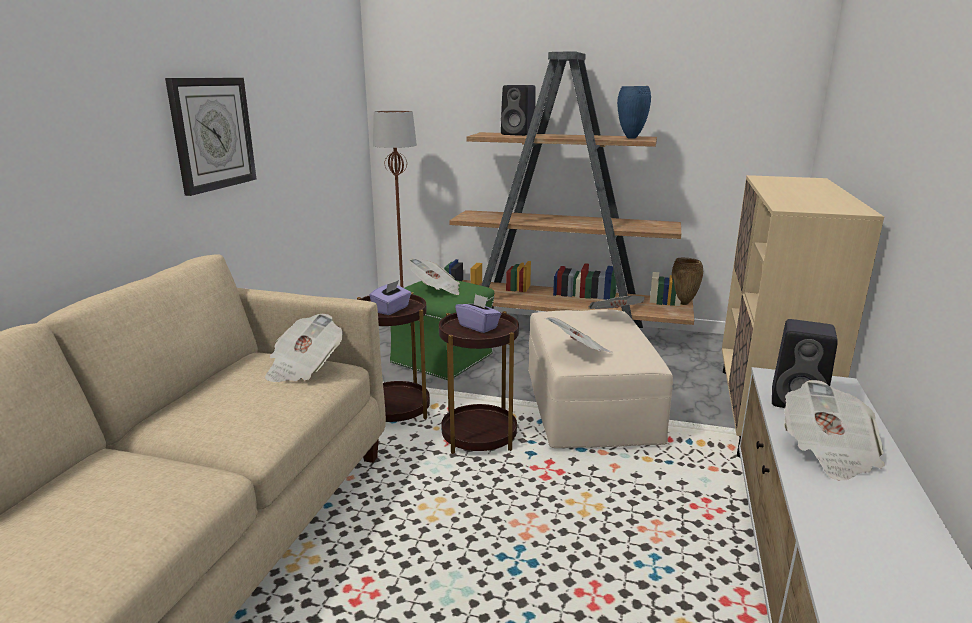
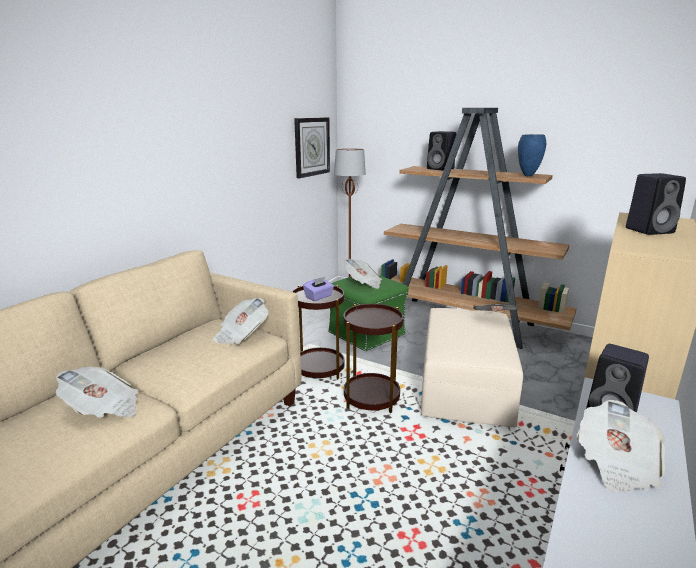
camera: 15 degrees right, 0 degrees up
wall clock [165,78,257,196] -> wall clock moved to [294,117,330,178]
purple tissue box [455,294,501,333] -> none
newspaper [545,317,613,353] -> newspaper moved to [56,367,139,418]
brown vase [672,258,703,305] -> none
none -> black speaker [626,173,686,235]

